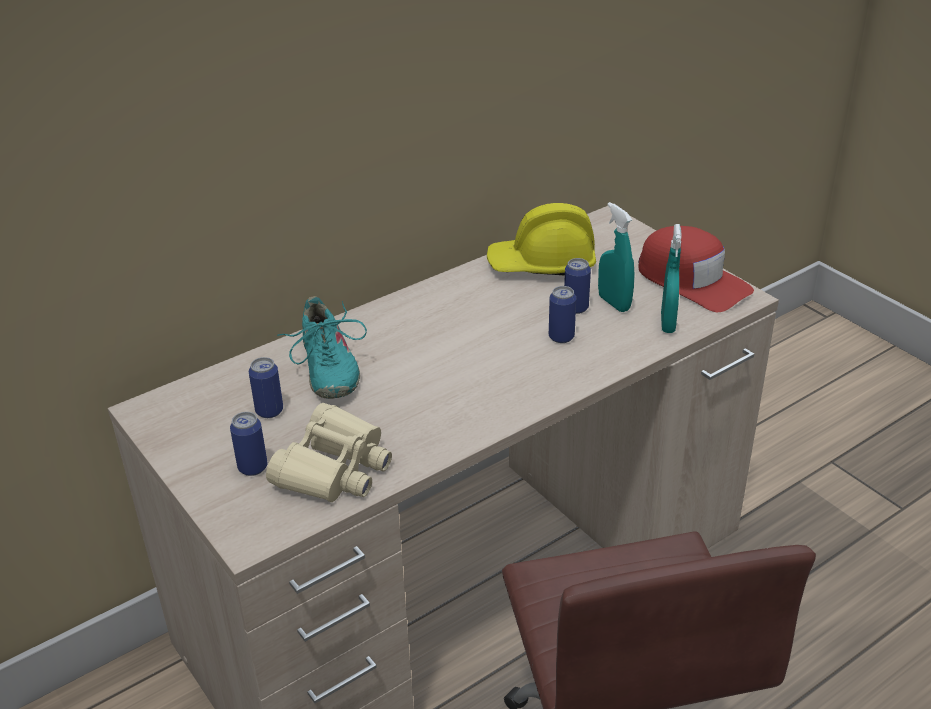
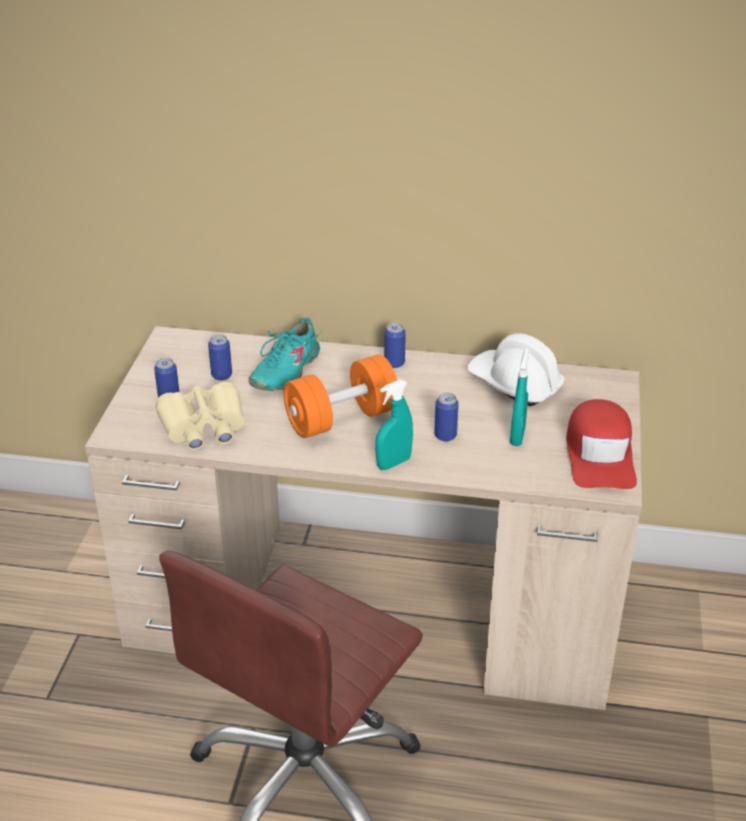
camera: 45 degrees right, 0 degrees up
yellow hard hat [487,203,596,276] -> white hard hat [467,333,565,406]
can [564,258,591,314] -> can moved to [384,323,406,368]
turquoise spray bottle [661,224,682,333] -> turquoise spray bottle moved to [375,380,413,470]
none -> orange dumbbell [283,354,397,438]

